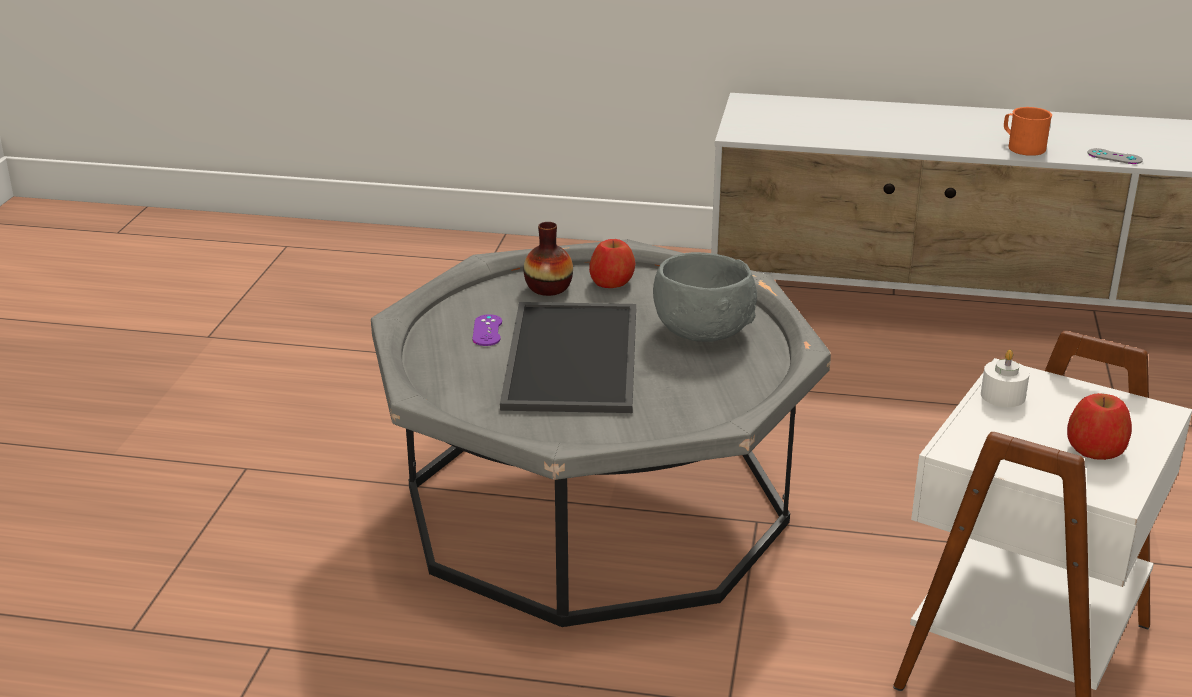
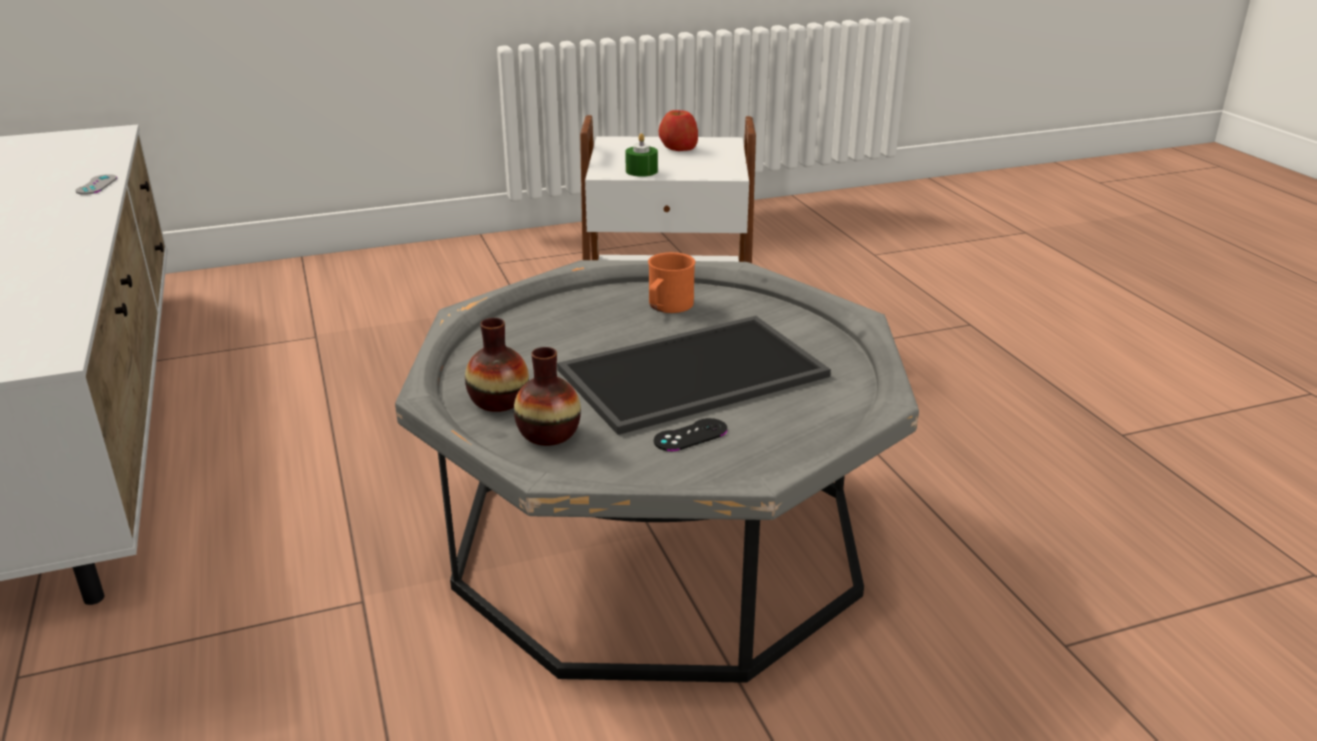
camera: 120 degrees left, 0 degrees up
purple game controller [472,314,502,346] -> black game controller [654,418,727,451]
apple [589,239,636,288] -> vase [465,318,529,412]
grey bowl [653,252,757,342] -> none
white candle [981,350,1030,407] -> green candle [625,133,658,177]
orange mug [1004,107,1052,156] -> orange mug moved to [648,252,695,313]

